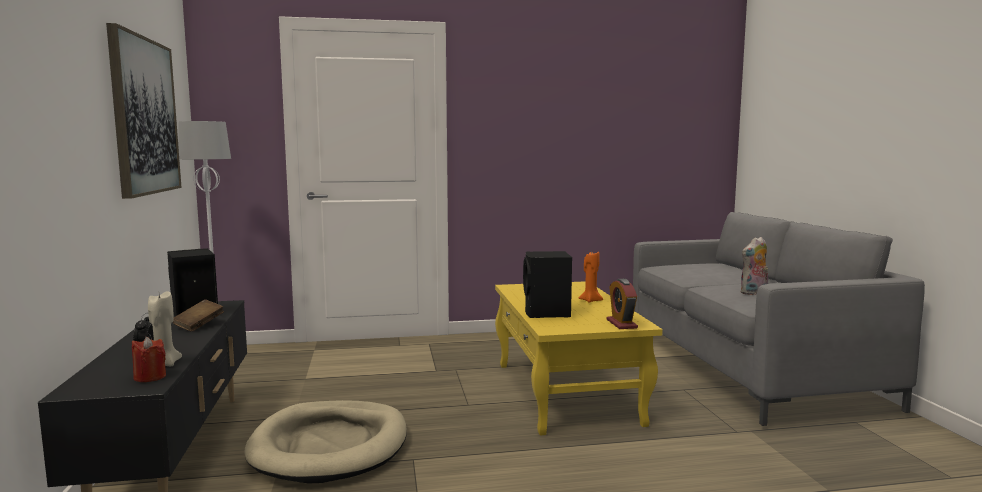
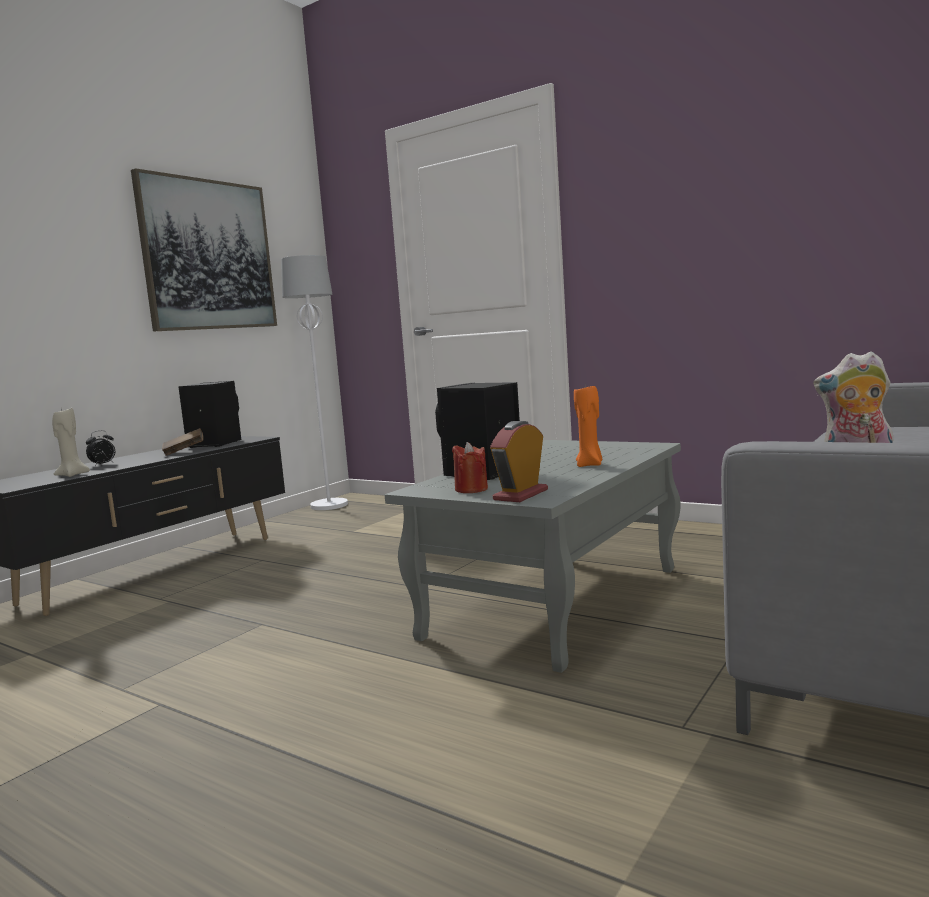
camera: 45 degrees right, 0 degrees up
red candle [132,337,166,382] -> red candle moved to [452,442,488,493]
beige dog bed [244,400,407,484] -> none
yellow coffee table [495,281,663,435] -> grey coffee table [384,440,681,673]

